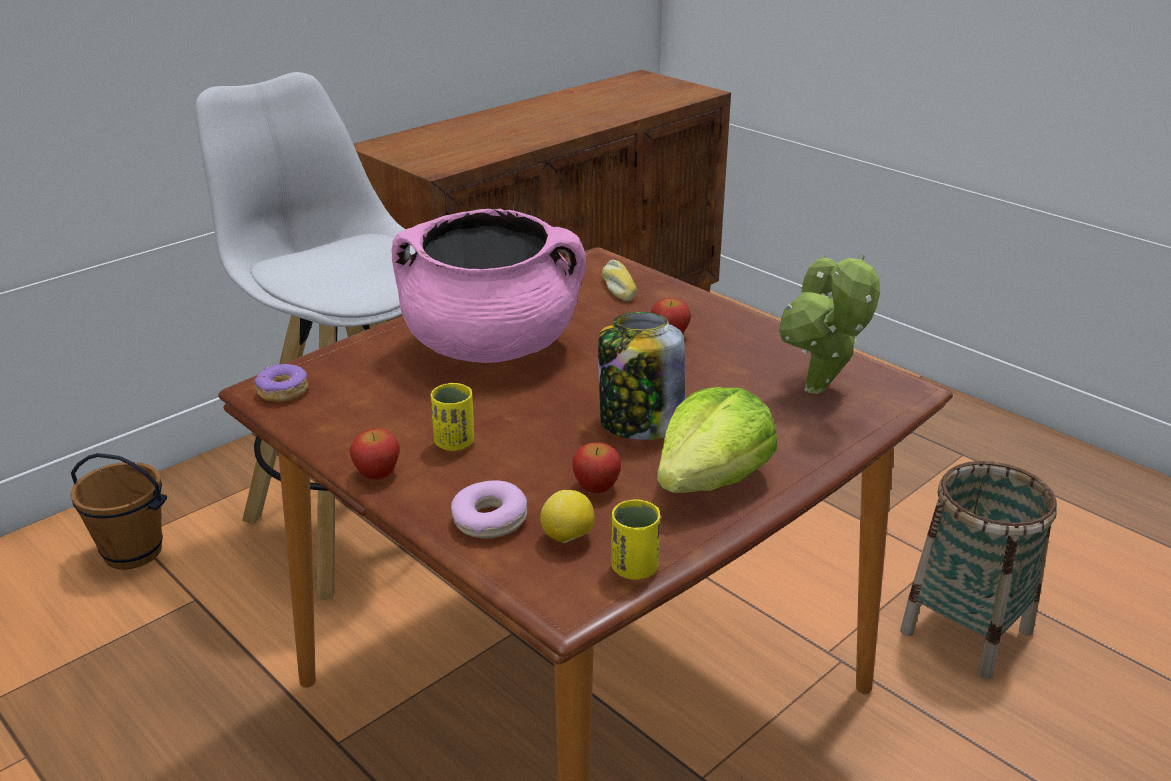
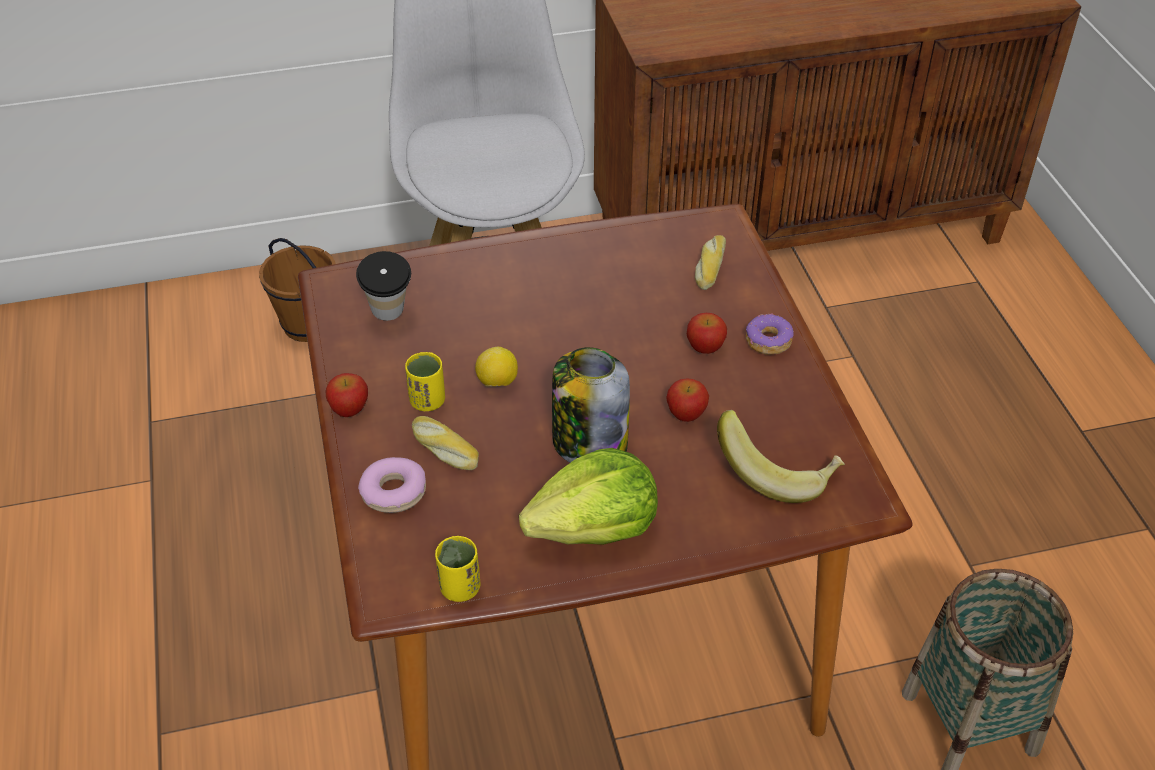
camera: 30 degrees right, 15 degrees up
donut [255,364,308,402] -> donut moved to [746,313,794,355]
pink cooking pot [391,208,586,363] -> none
lemon [540,490,594,543] -> lemon moved to [475,347,518,387]
apple [572,442,621,493] -> apple moved to [667,378,709,422]
potted plant [779,254,880,394] -> banana [717,410,845,503]
none -> cup [356,251,411,321]
none -> bread [412,416,479,470]

